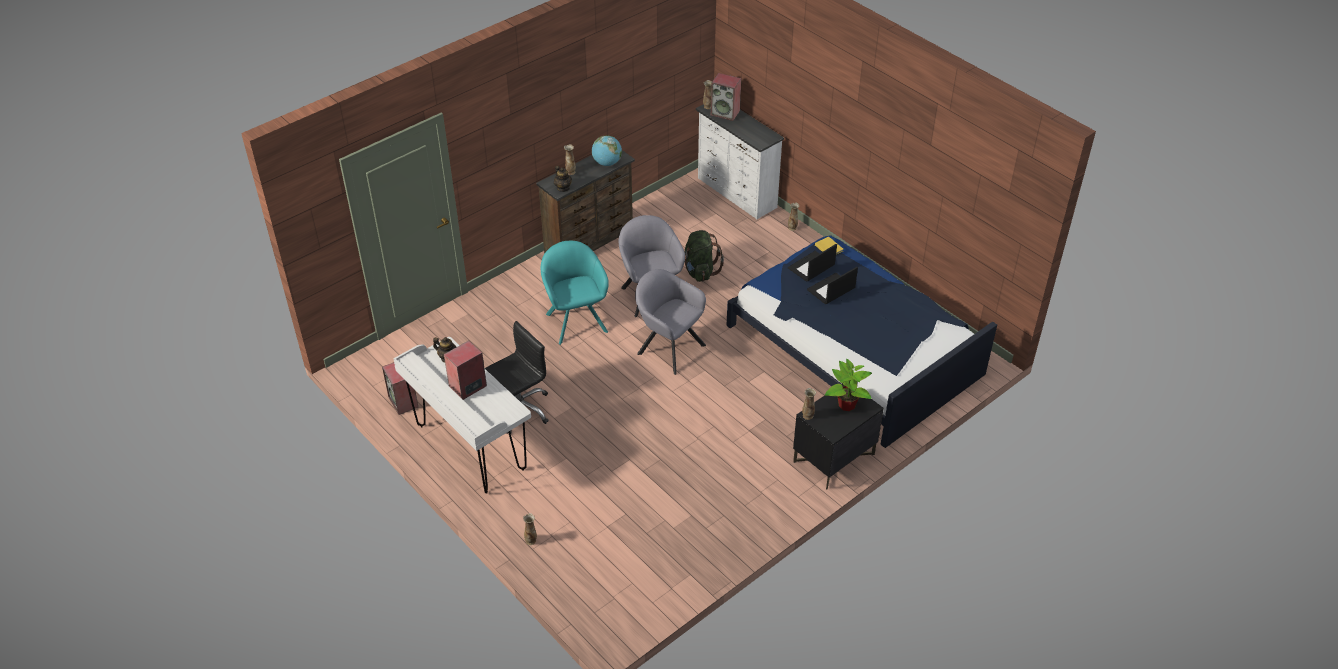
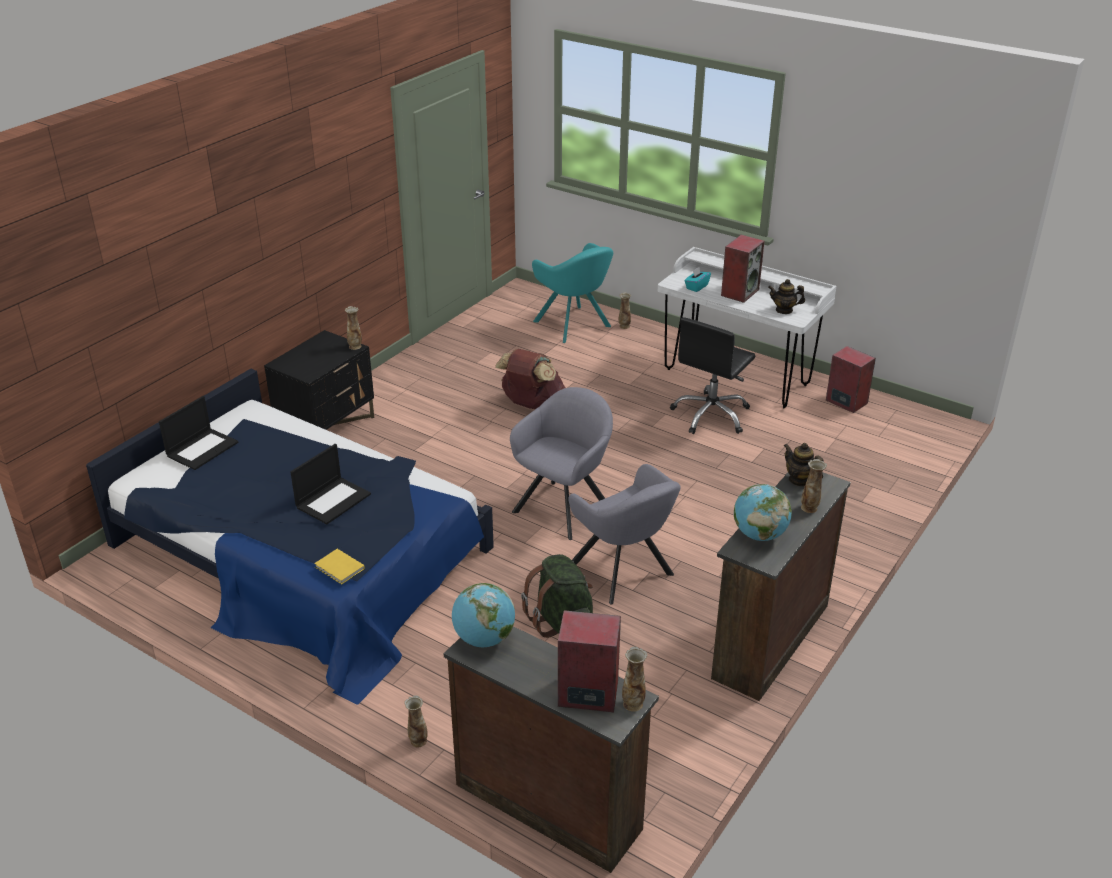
camera: 165 degrees right, 10 degrees down
turquoise armchair [541,241,609,345] -> turquoise armchair moved to [532,243,613,343]
grey armchair [635,269,706,375] -> grey armchair turned 75 degrees counterclockwise [510,387,613,540]
white dresser [696,104,784,219] -> brown dresser [444,626,659,873]
laptop [788,244,837,282] -> laptop moved to [159,396,238,470]
potted plant [825,359,872,411] -> none
none -> globe [452,583,515,647]
none -> brown backpack [495,349,566,409]
none -> turquoise tissue box [685,267,711,292]

